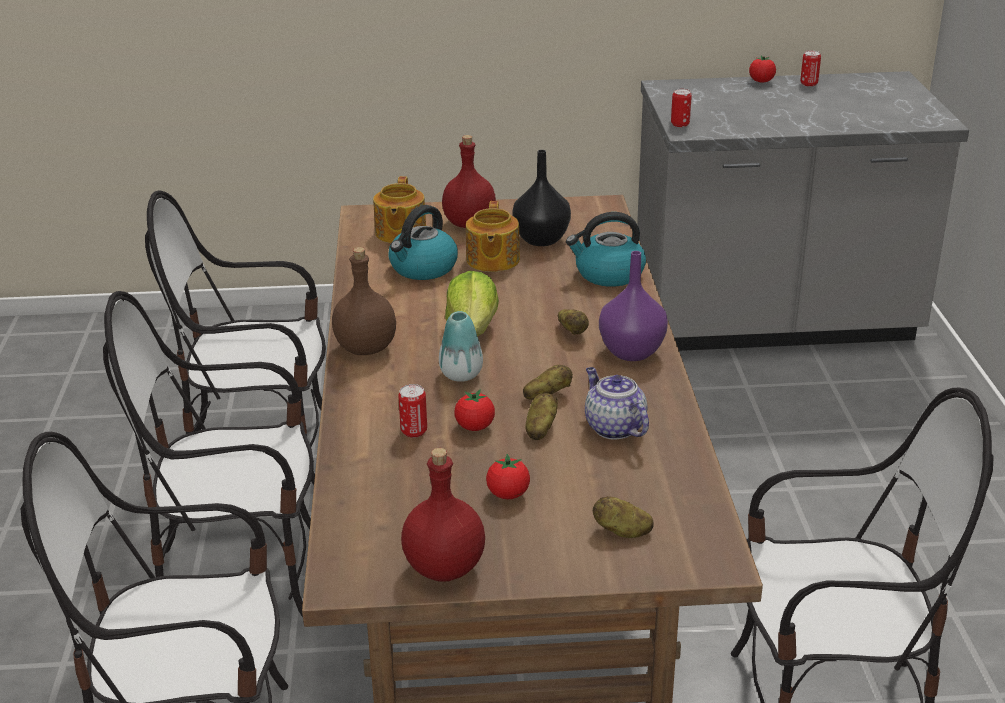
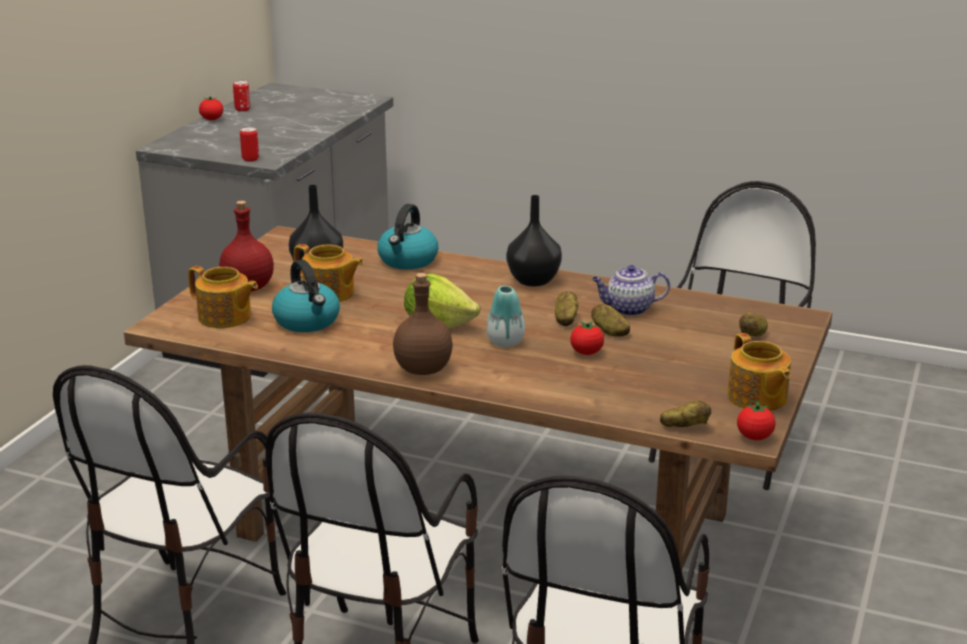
camera: 65 degrees left, 5 degrees down
can [398,384,427,438] -> none
red bottle [401,448,485,582] -> teapot [728,333,791,411]
tomato [486,454,530,499] -> tomato moved to [737,401,776,440]
potato [558,309,589,335] -> potato moved to [660,400,711,427]
purple vase [599,251,668,361] -> black vase [506,195,562,287]

